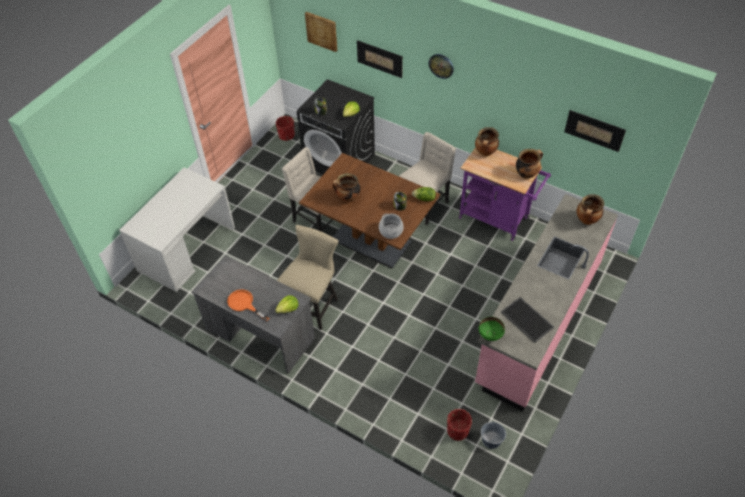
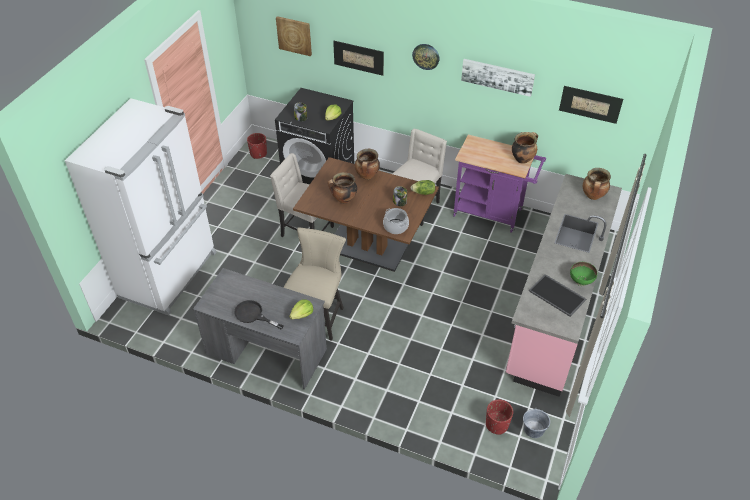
camera: 10 degrees left, 5 degrees down
white desk [119,167,235,292] -> white fridge [65,98,216,315]
orange frying pan [227,289,269,321] -> black frying pan [234,300,284,329]
cooking pot [475,127,499,156] -> cooking pot moved to [355,149,380,179]
green bowl [479,317,505,341] -> green bowl moved to [570,262,597,286]
none -> picture [461,59,535,97]

